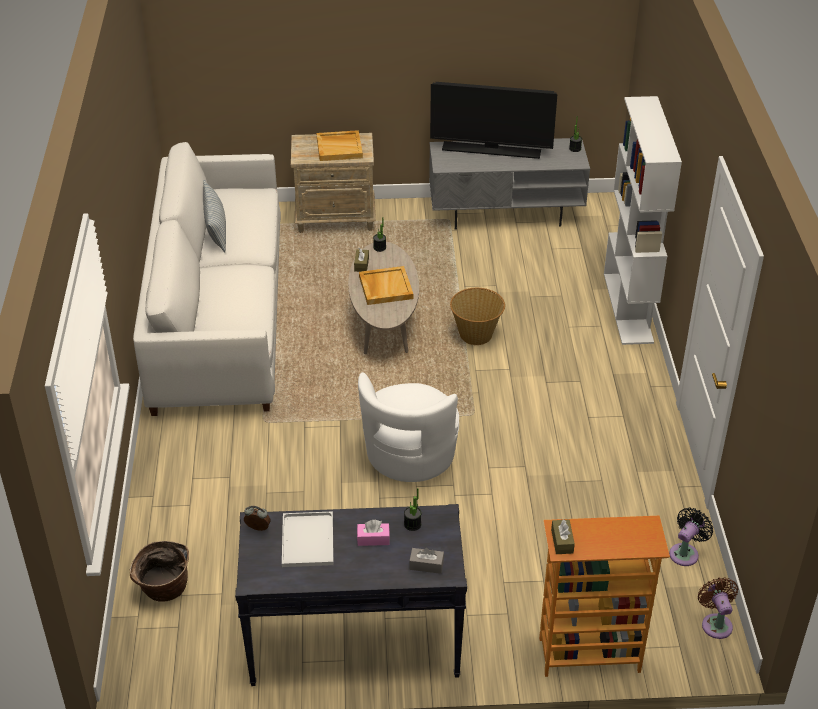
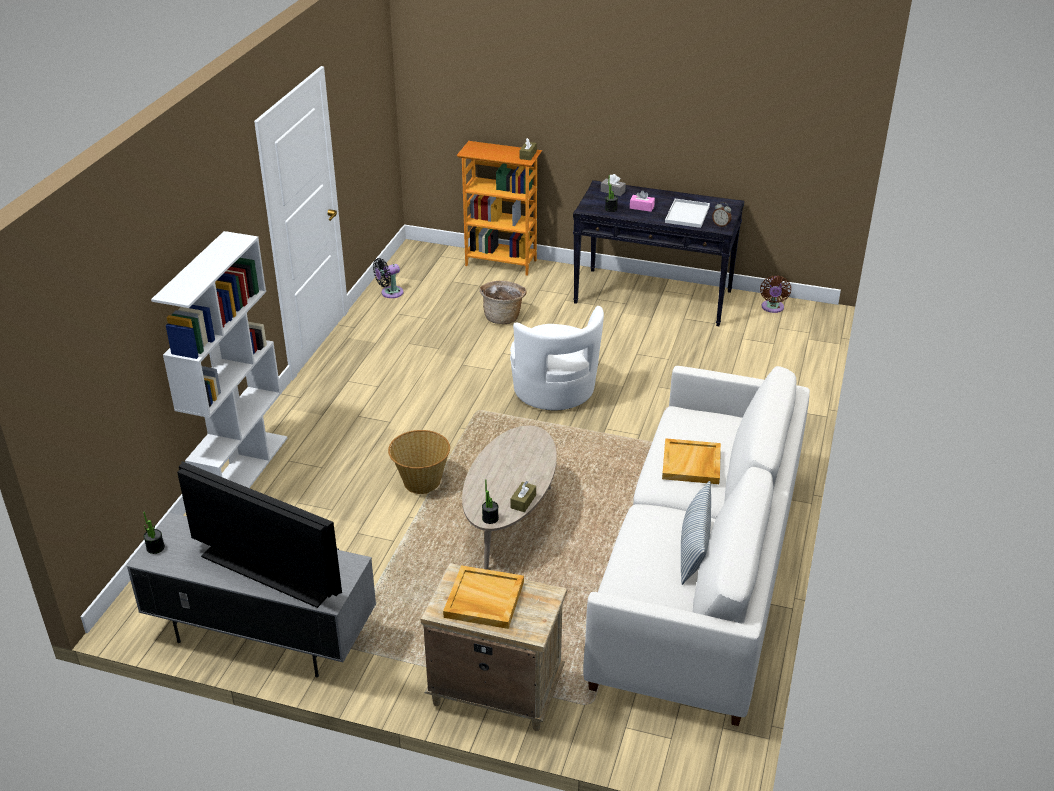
camera: 160 degrees left, 5 degrees down
basket [130,541,189,602] -> basket moved to [479,281,526,324]
white armchair [358,372,459,482] -> white armchair turned 120 degrees clockwise [510,306,604,410]
beige tray [359,266,413,305] -> beige tray moved to [662,438,721,484]
brown fan [698,577,738,639] -> brown fan moved to [760,275,791,313]

